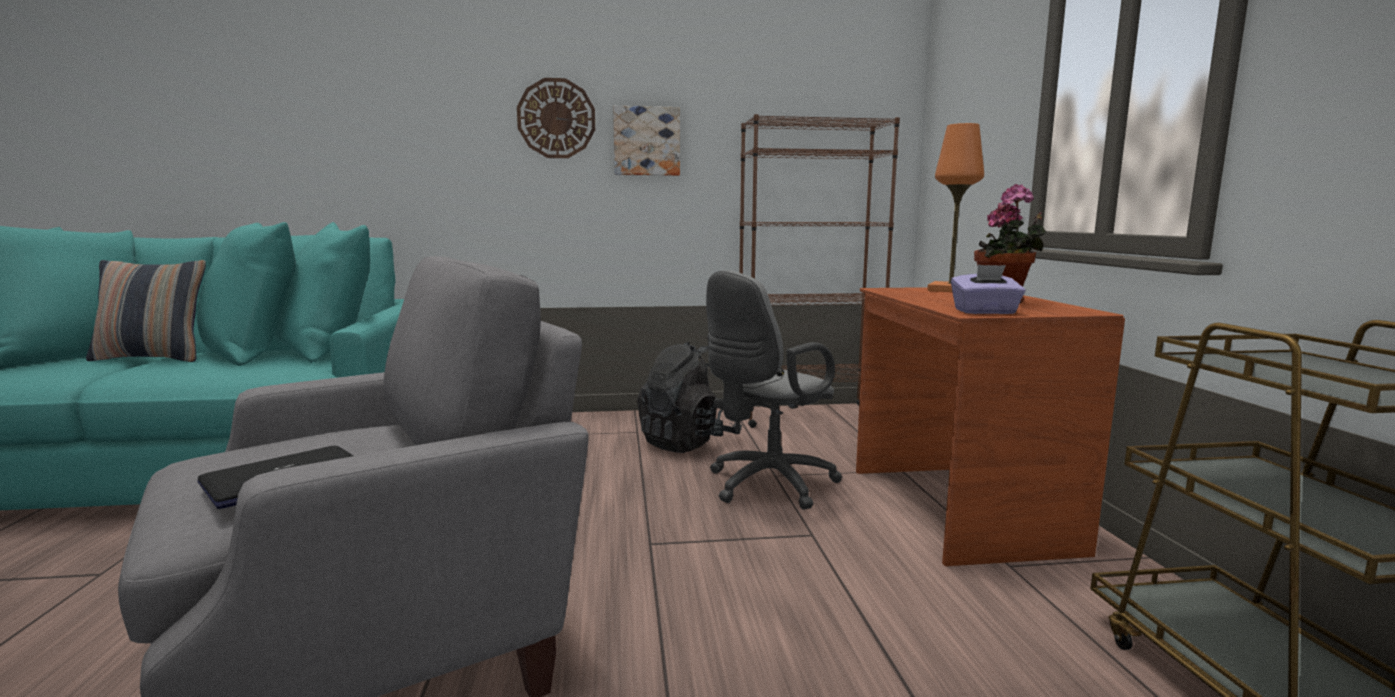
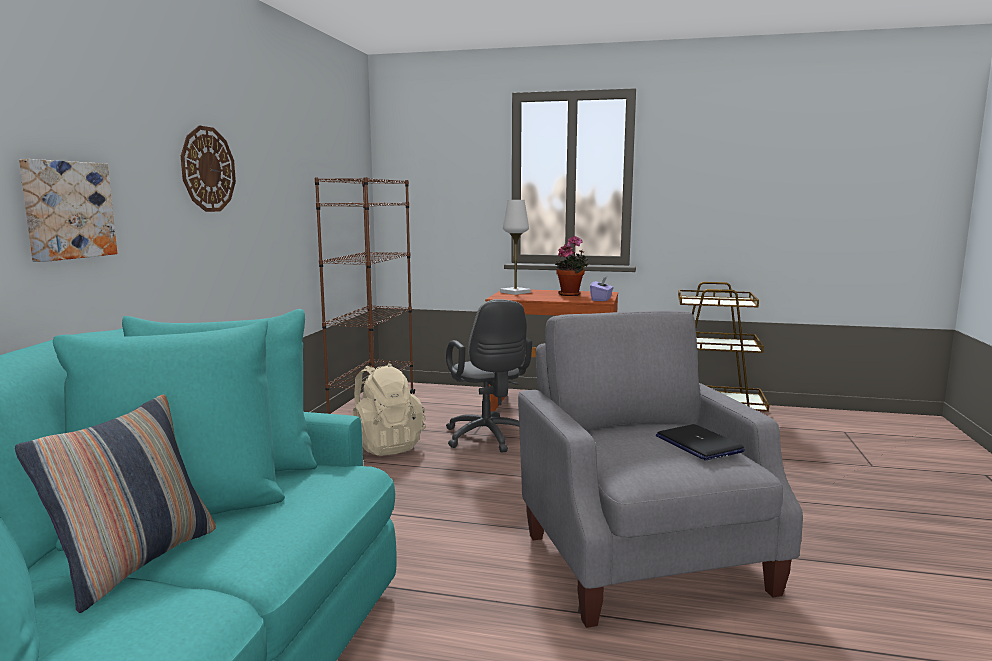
camera: 70 degrees left, 0 degrees up
picture [613,106,680,176] -> picture moved to [19,159,117,262]
black backpack [637,342,742,453] -> beige backpack [353,363,426,456]
orange table lamp [927,123,984,292] -> white table lamp [500,200,531,295]

